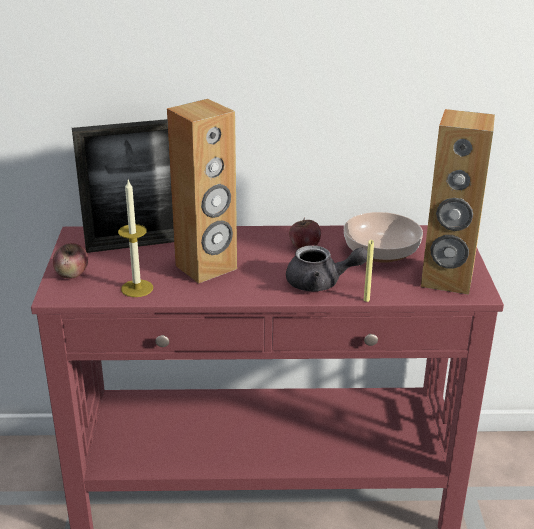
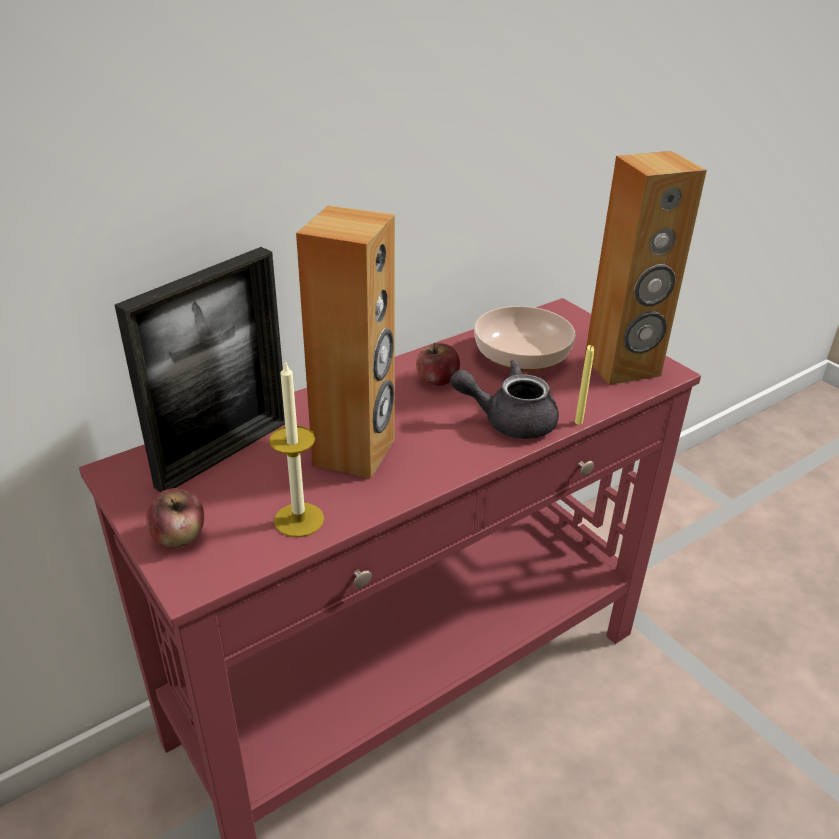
camera: 35 degrees left, 5 degrees up
grey teapot [286,245,367,291] -> grey teapot turned 150 degrees counterclockwise [450,360,559,439]

